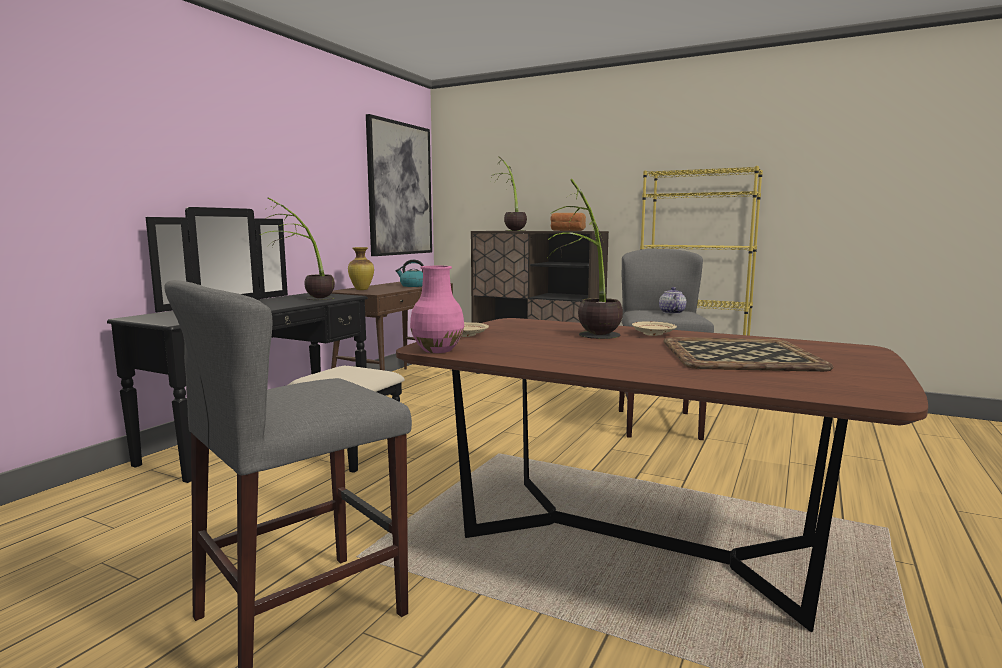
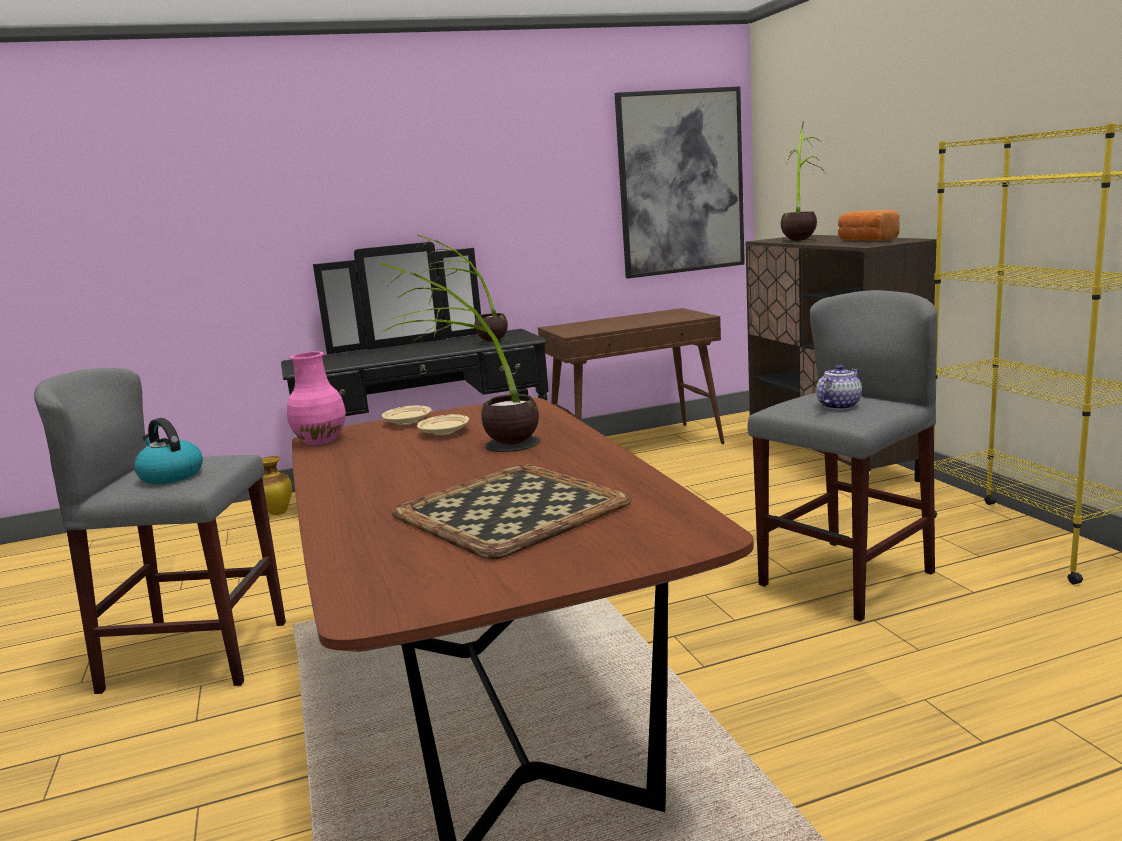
camera: 45 degrees right, 5 degrees up
vase [348,247,374,290] -> vase moved to [262,456,292,515]
kettle [396,260,424,287] -> kettle moved to [134,418,203,485]
beige plate [632,321,677,336] -> beige plate moved to [417,414,469,435]

